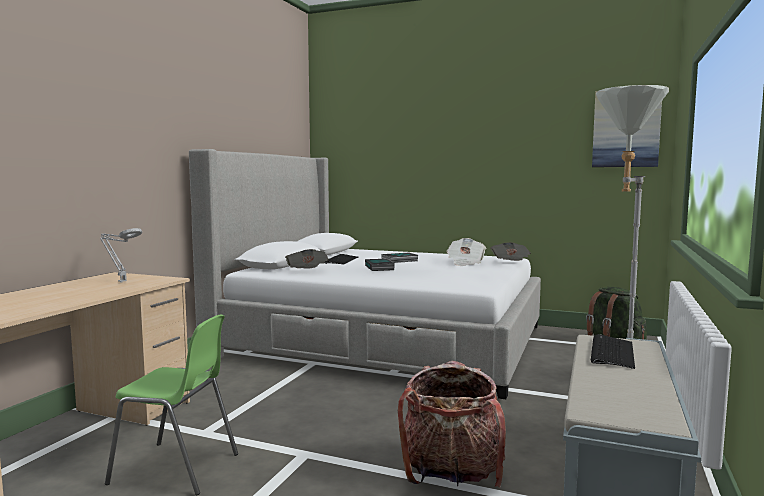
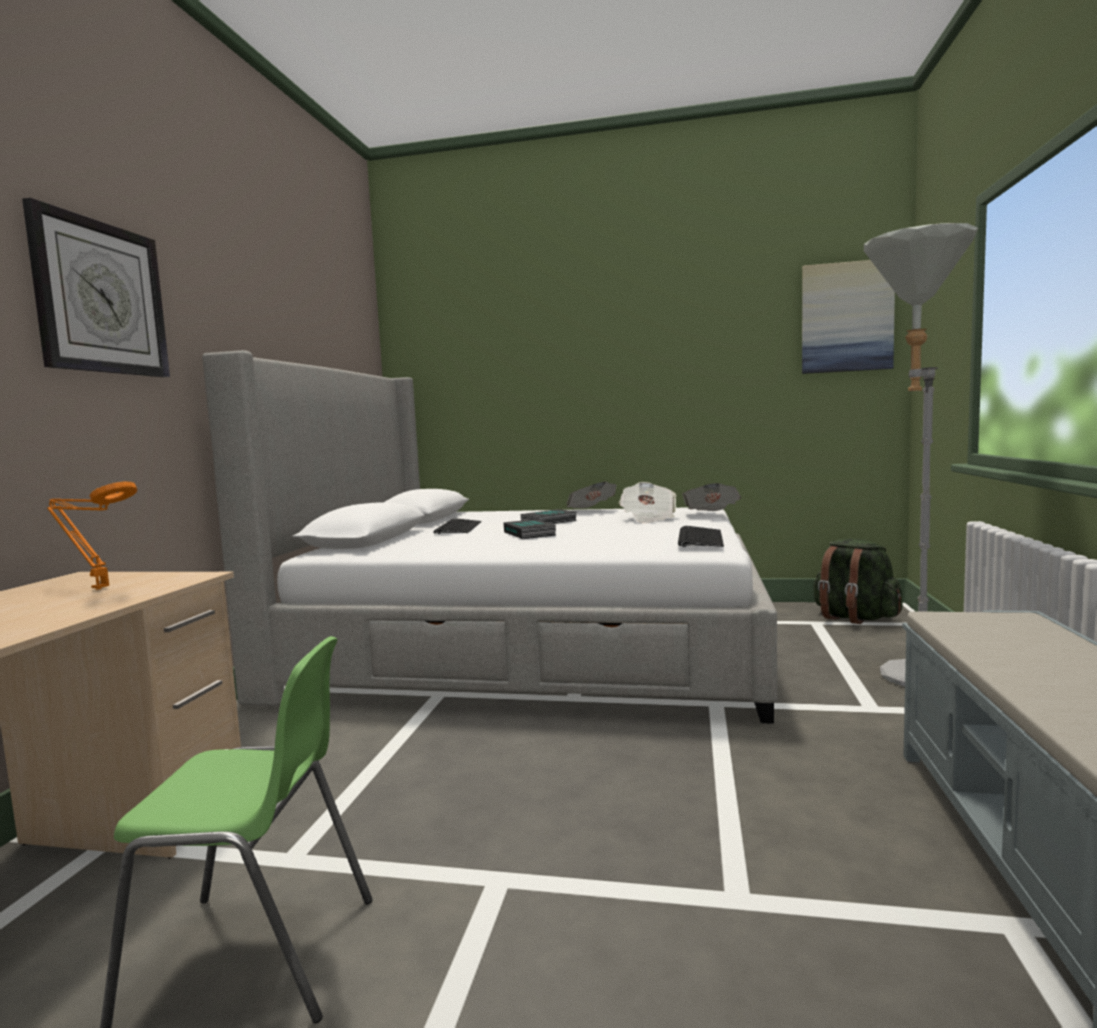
camera: 10 degrees left, 0 degrees up
grey table lamp [100,228,142,283] -> orange table lamp [47,482,138,590]
newspaper [285,249,329,269] -> newspaper moved to [566,482,617,508]
backpack [398,361,506,488] -> none
keyboard [591,334,635,369] -> keyboard moved to [678,526,724,547]
none -> wall clock [22,198,170,377]

